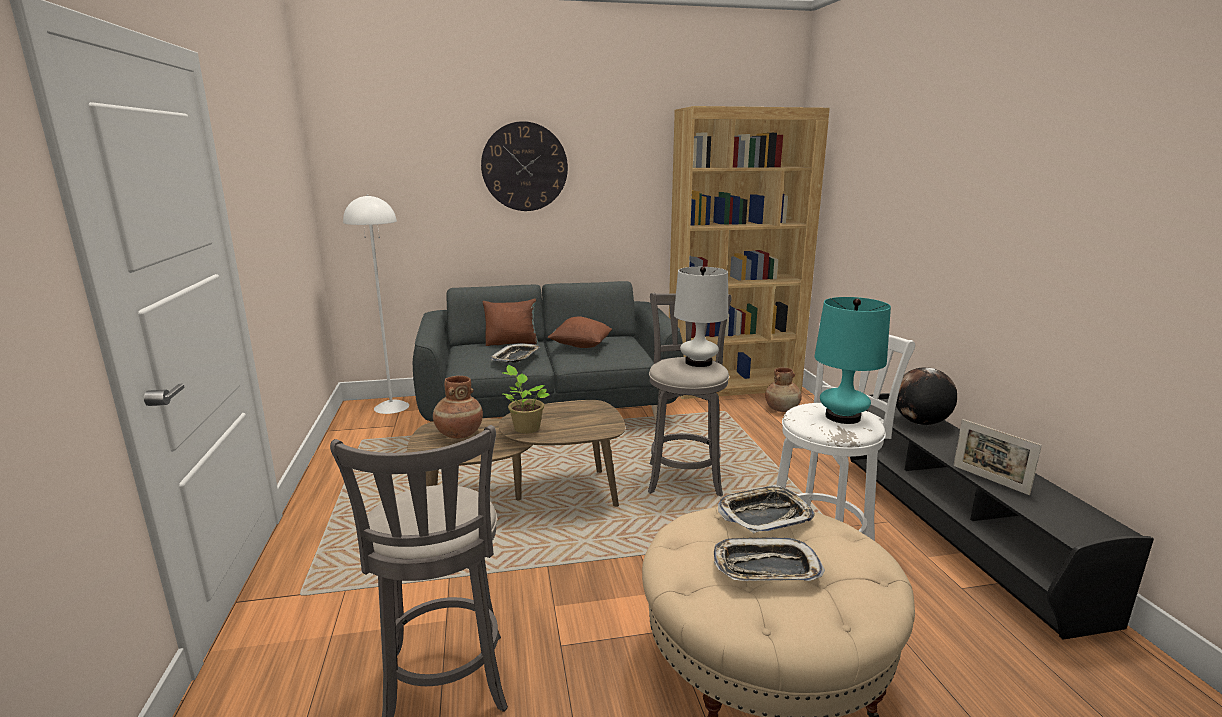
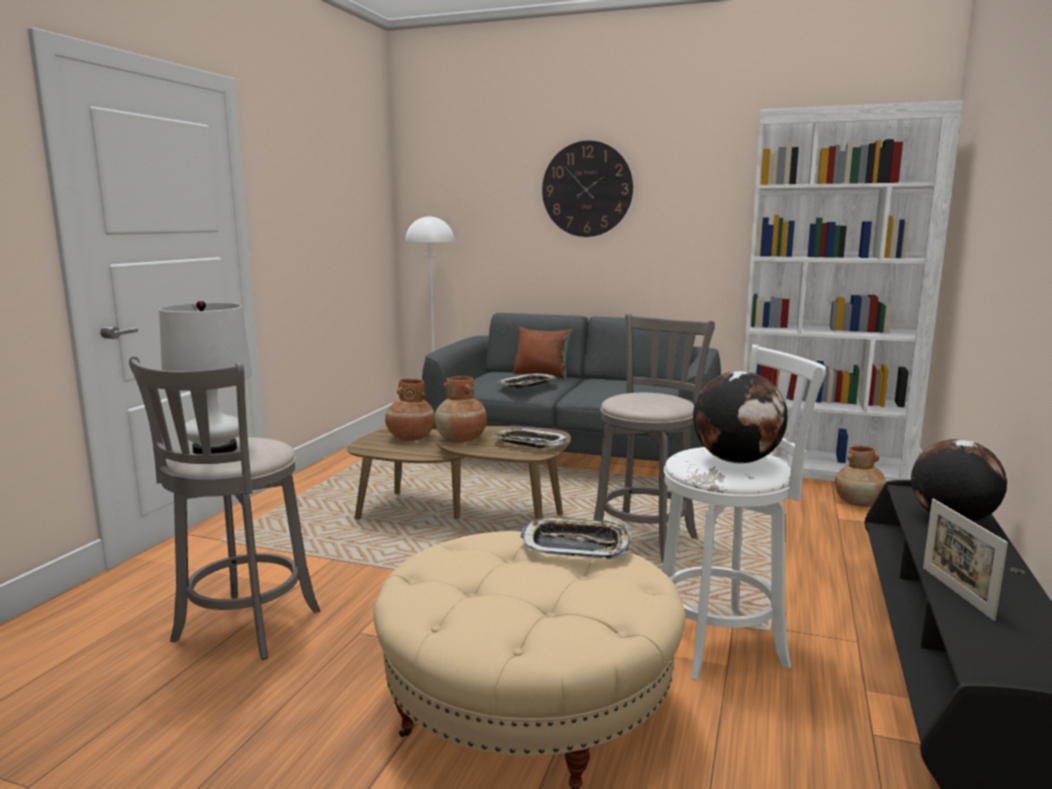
camera: 30 degrees right, 5 degrees down
potted plant [502,365,549,433] -> brown vase [434,376,487,442]
brown pillow [548,316,612,348] -> none
brown bookcase [669,106,830,399] -> white bookcase [743,100,963,482]
white table lamp [674,267,728,367] -> white table lamp moved to [159,301,252,454]
tray [714,538,825,581] -> tray moved to [493,428,567,448]
turquoise table lamp [814,297,891,424] -> globe [693,371,788,463]

